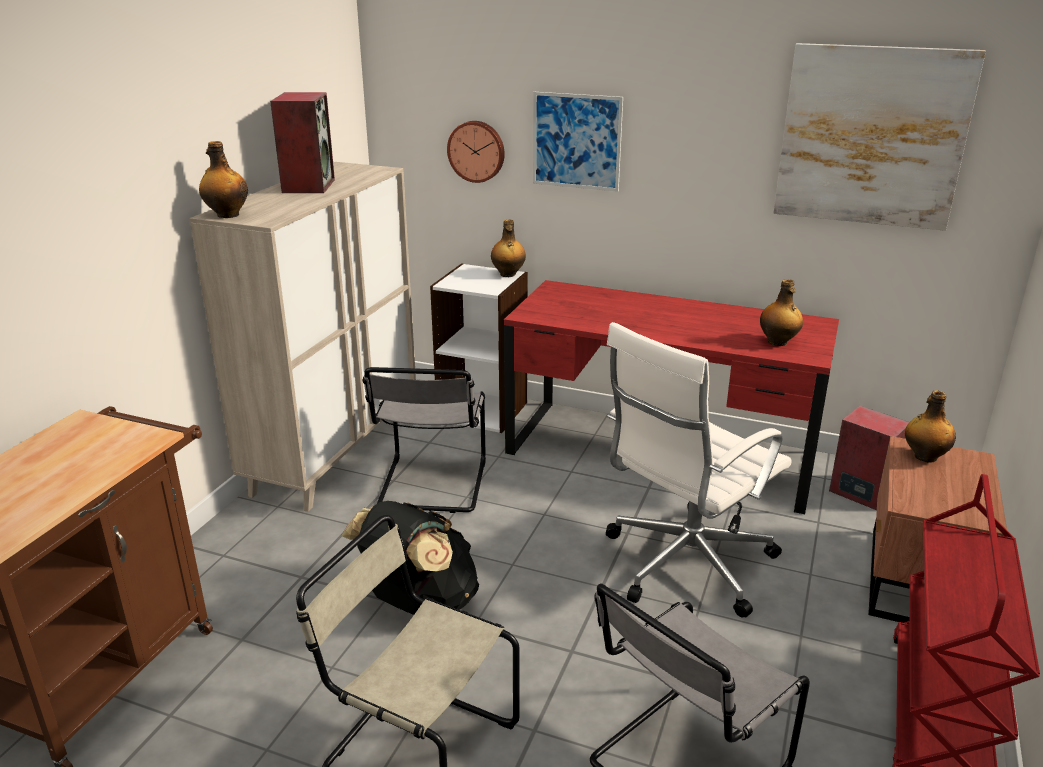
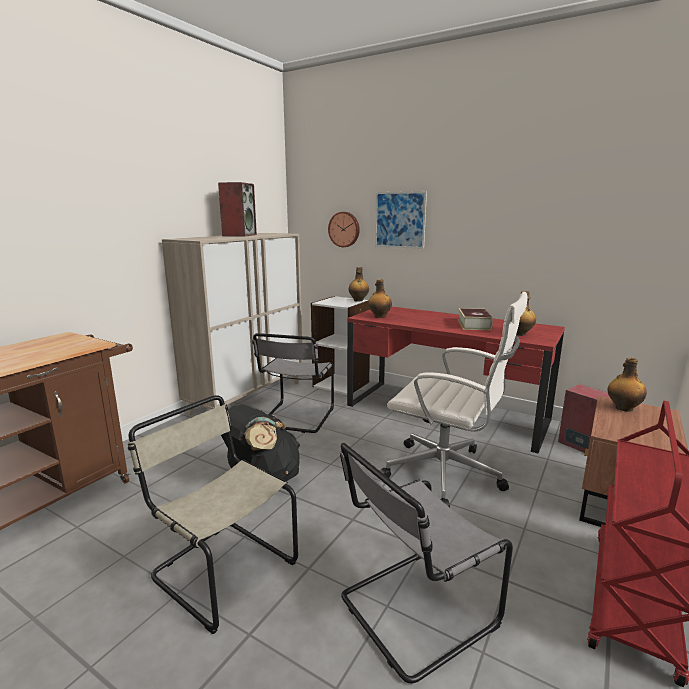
camera: 10 degrees right, 10 degrees down
bottle [199,141,248,218] -> bottle moved to [368,279,392,318]
white office chair [606,322,792,618] -> white office chair turned 120 degrees counterclockwise [380,292,528,507]
picture [773,43,986,231] -> none
none -> book [457,308,493,330]

